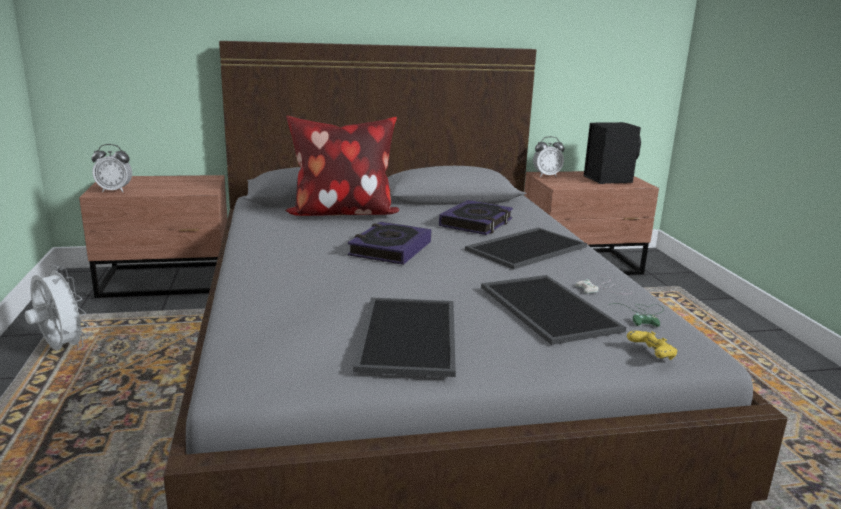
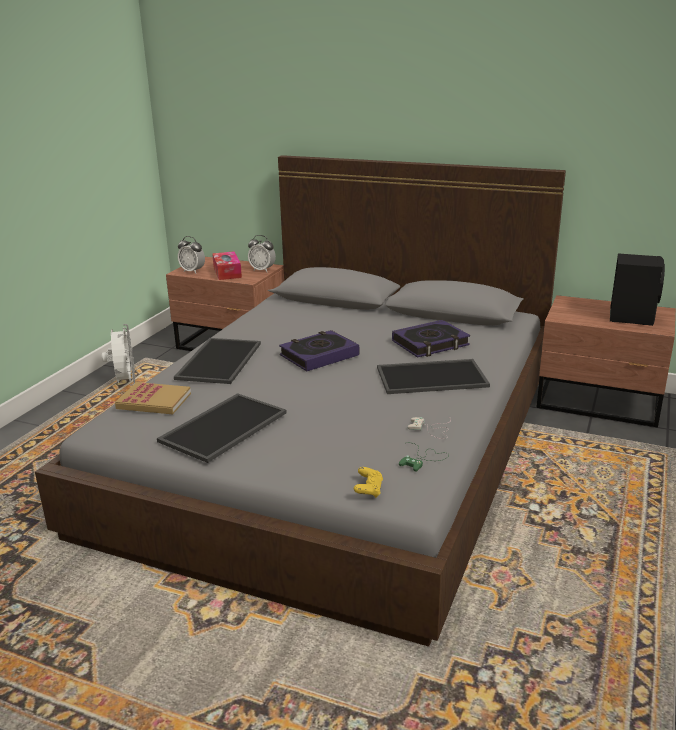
camera: 35 degrees right, 5 degrees up
pillow [285,116,399,216] -> none
tray [481,275,626,345] -> tray moved to [174,338,261,384]
alarm clock [533,136,564,177] -> alarm clock moved to [248,235,276,272]
none -> book [115,382,191,414]
none -> tissue box [212,251,242,280]

